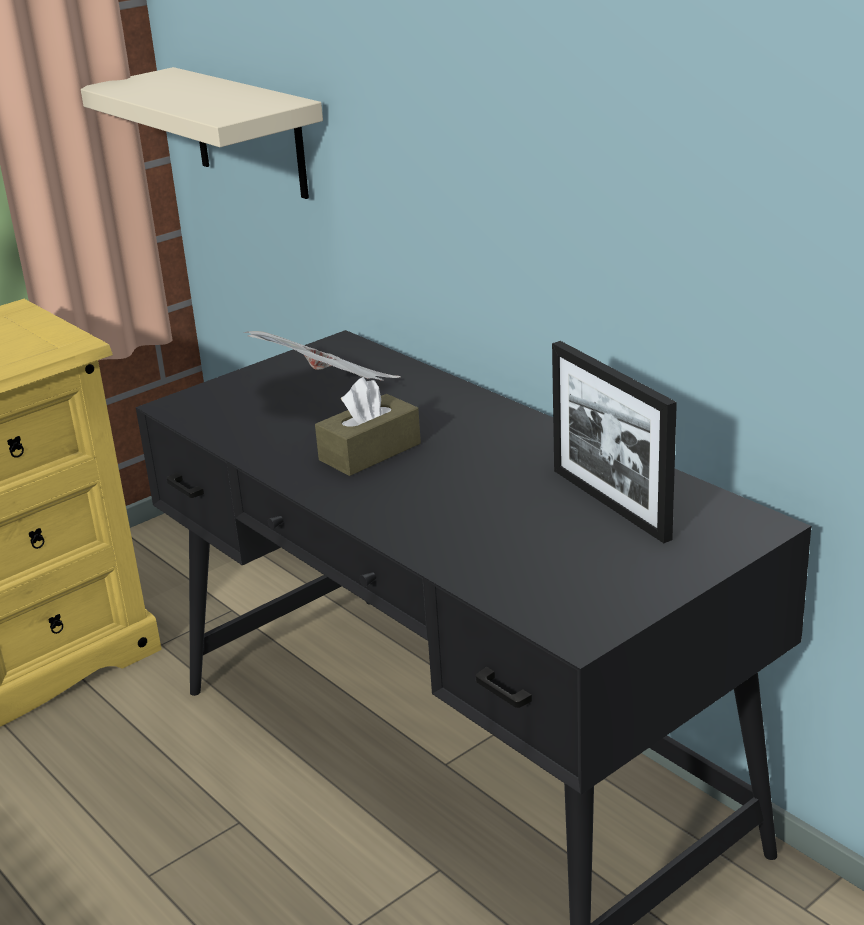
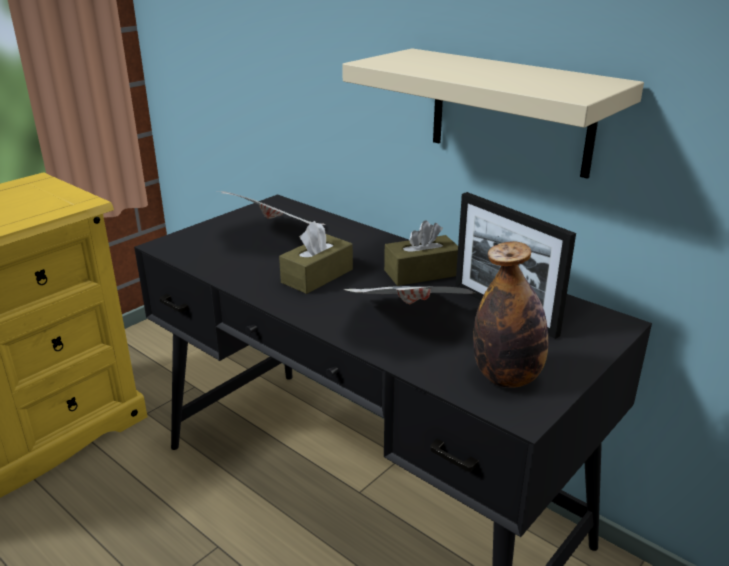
camera: 10 degrees left, 0 degrees up
beige shelf [81,67,323,199] -> beige shelf moved to [342,49,644,179]
none -> newspaper [344,286,476,304]
none -> brown tissue box [384,220,458,286]
none -> bottle [473,241,549,388]

